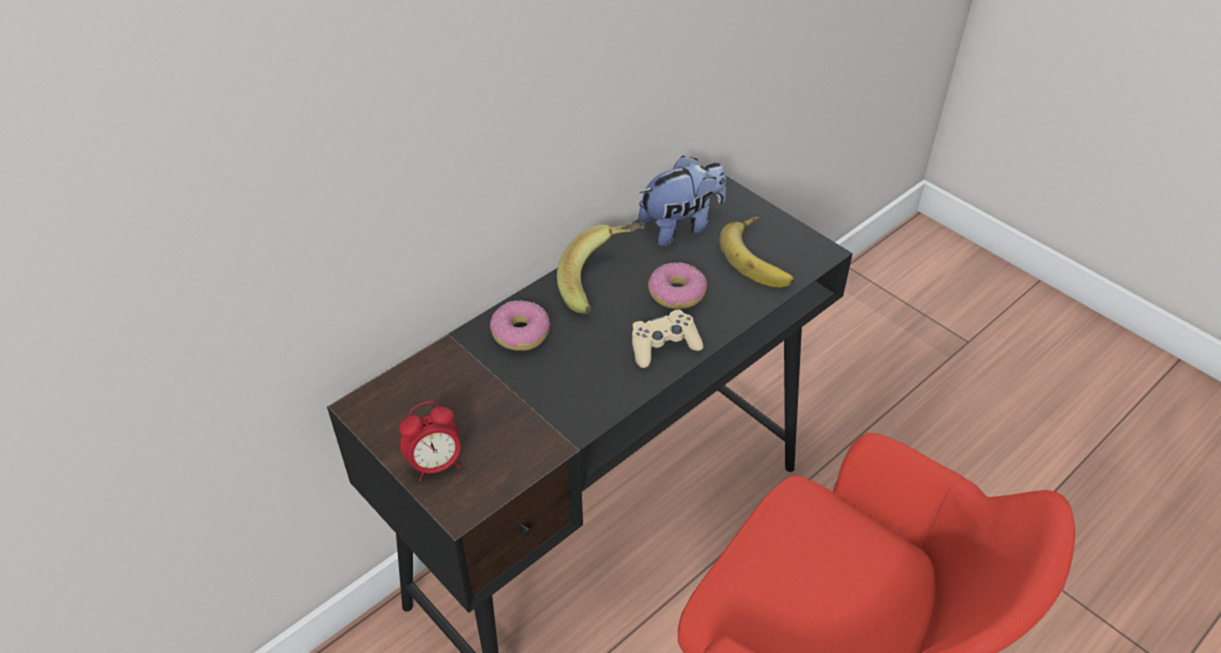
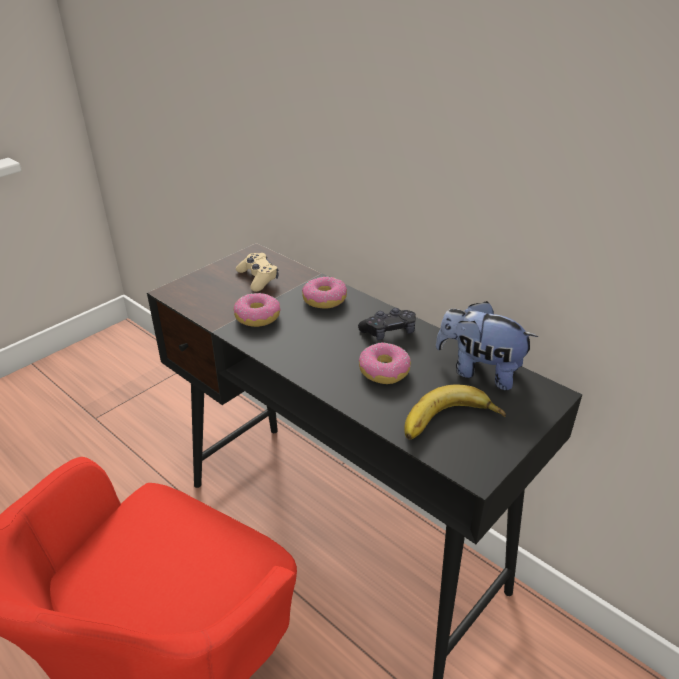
camera: 85 degrees right, 10 degrees down
alarm clock [399,401,461,481] -> none
banana [557,222,645,314] -> black game controller [358,308,416,340]
beige game controller [632,309,703,368] -> beige game controller moved to [236,253,279,292]
plush toy [638,156,726,246] -> plush toy turned 150 degrees clockwise [436,301,538,390]
none -> donut [234,293,281,327]

